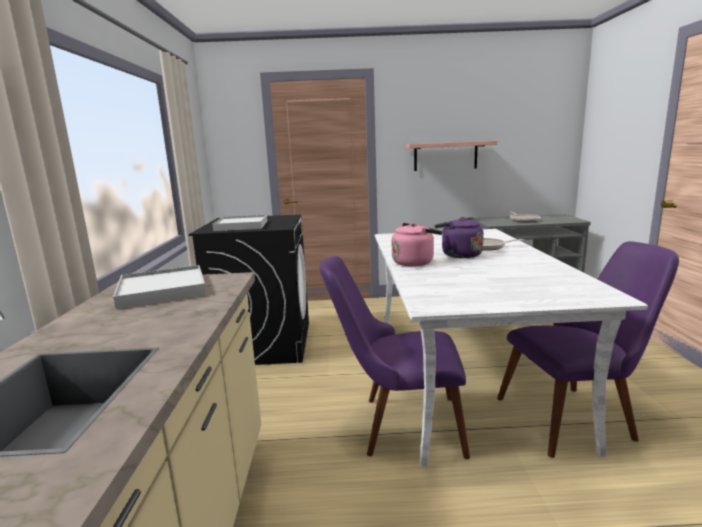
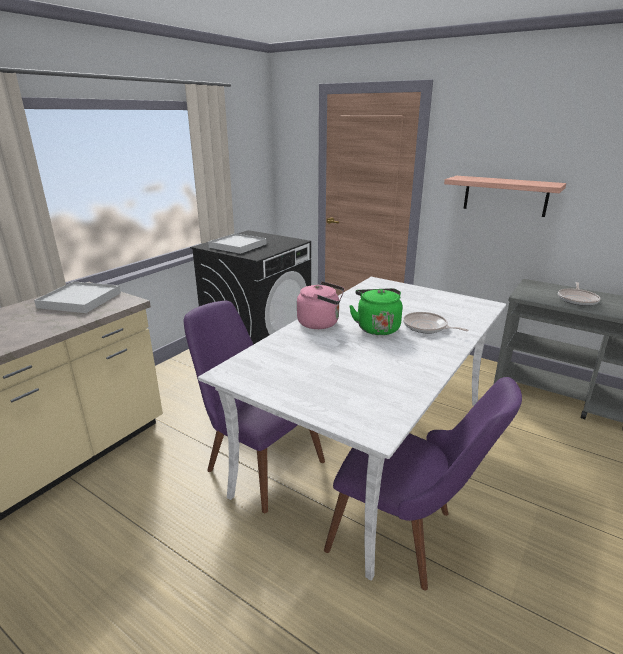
camera: 35 degrees right, 10 degrees up
purple kettle [435,217,484,258] -> green kettle [349,288,402,335]

